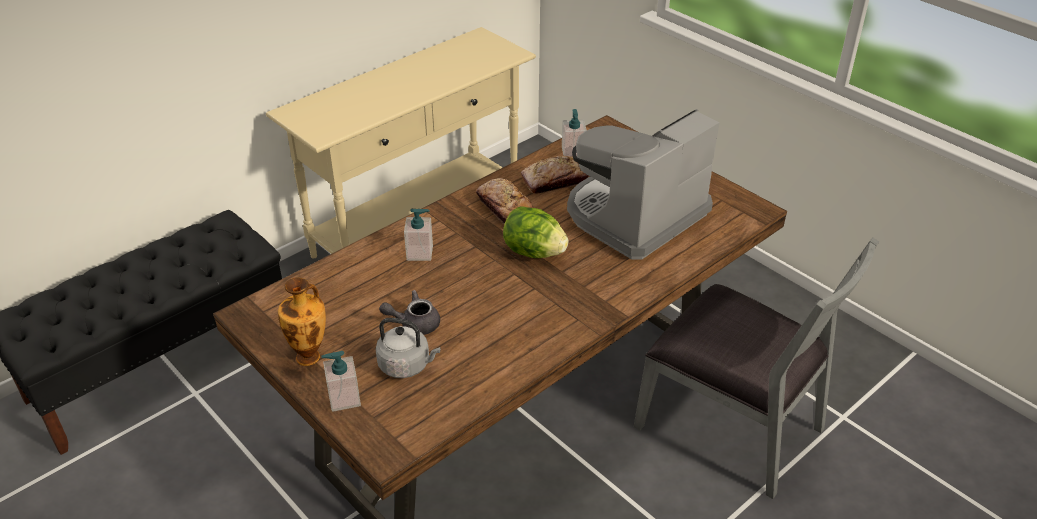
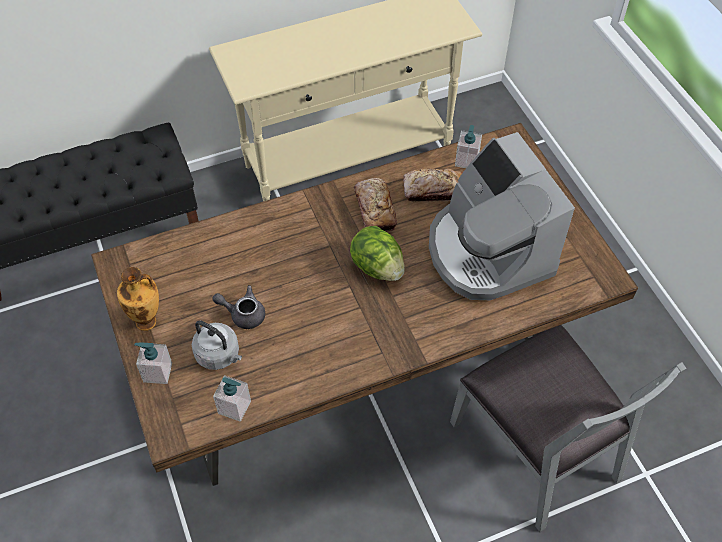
camera: 20 degrees right, 15 degrees up
soap dispenser [404,209,433,261] -> soap dispenser moved to [213,375,251,422]
coffee machine [567,109,720,259] -> coffee machine turned 90 degrees counterclockwise [429,132,575,300]

